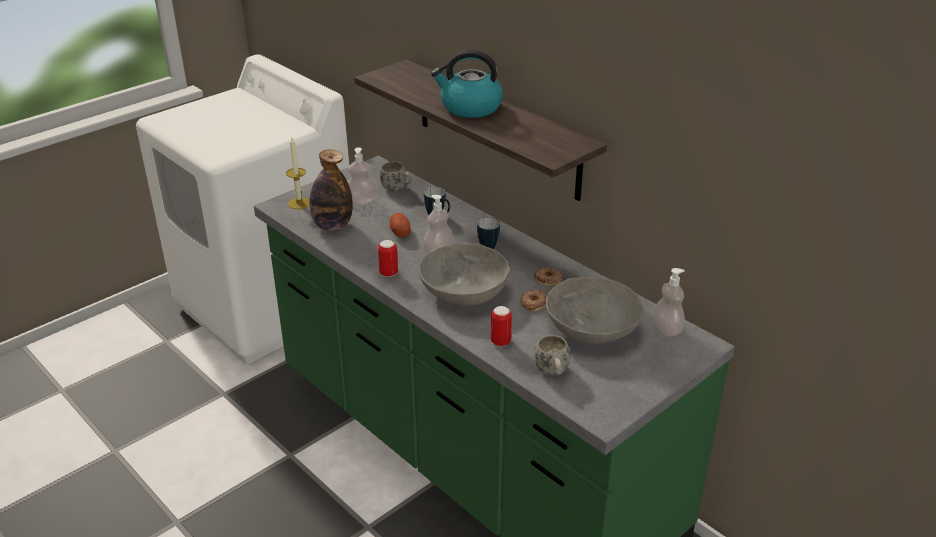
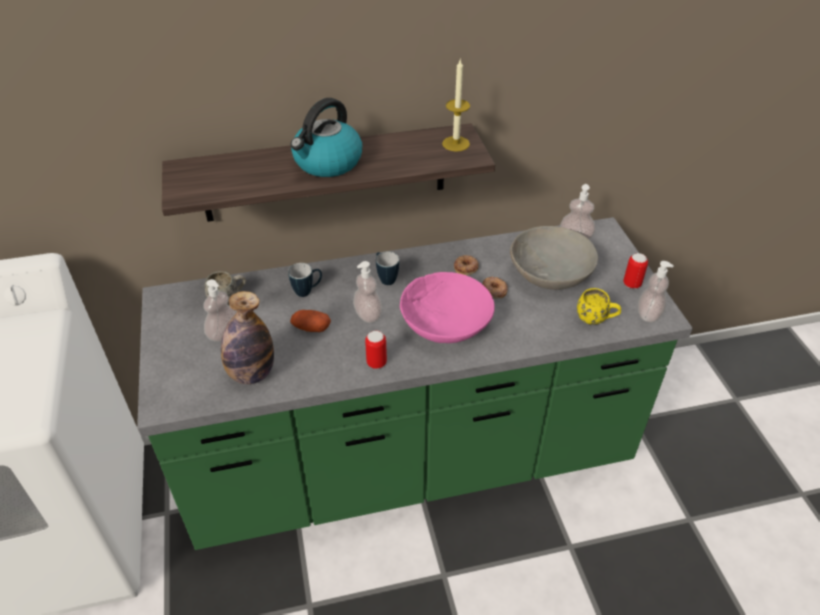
camera: 60 degrees left, 10 degrees up
candle [286,137,310,209] -> candle moved to [442,60,470,152]
grey bowl [419,243,509,305] -> pink bowl [400,272,495,343]
can [491,306,512,347] -> can moved to [623,253,648,289]
white mug [534,335,571,375] -> yellow mug [577,288,621,325]
none -> soap dispenser [638,261,674,323]

